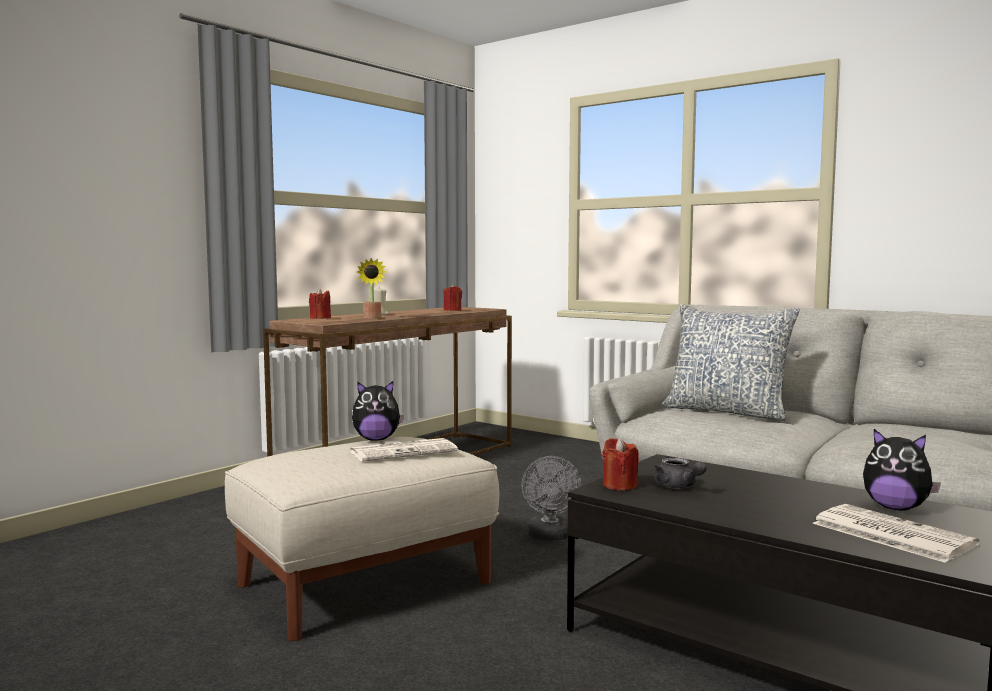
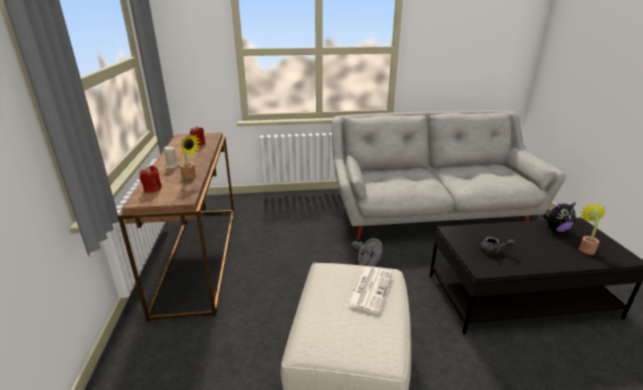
camera: 45 degrees left, 20 degrees up
plush toy [352,381,404,440] -> none
red candle [602,438,639,491] -> none
pillow [662,304,800,420] -> none
newspaper [813,504,979,563] -> potted plant [579,203,606,255]

